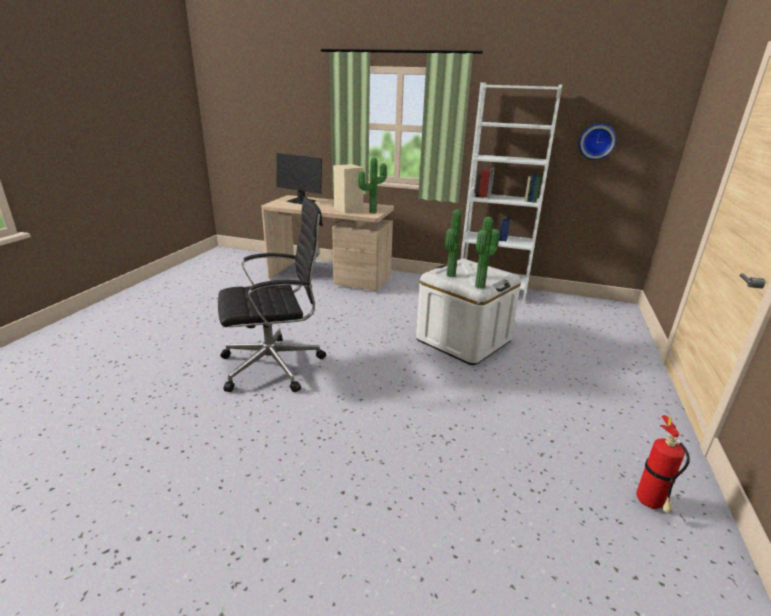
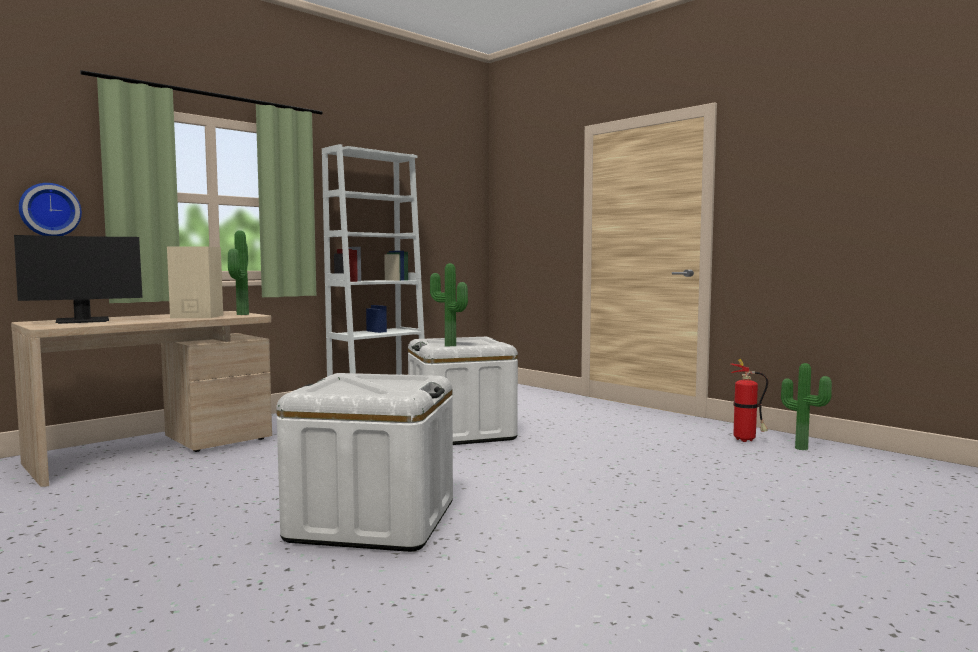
camera: 60 degrees left, 20 degrees down
black office chair [218,197,326,392] -> white storage box [276,373,453,552]
potted plant [475,217,499,289] -> potted plant moved to [781,363,832,450]
wall clock [579,124,616,160] -> wall clock moved to [19,183,82,236]

